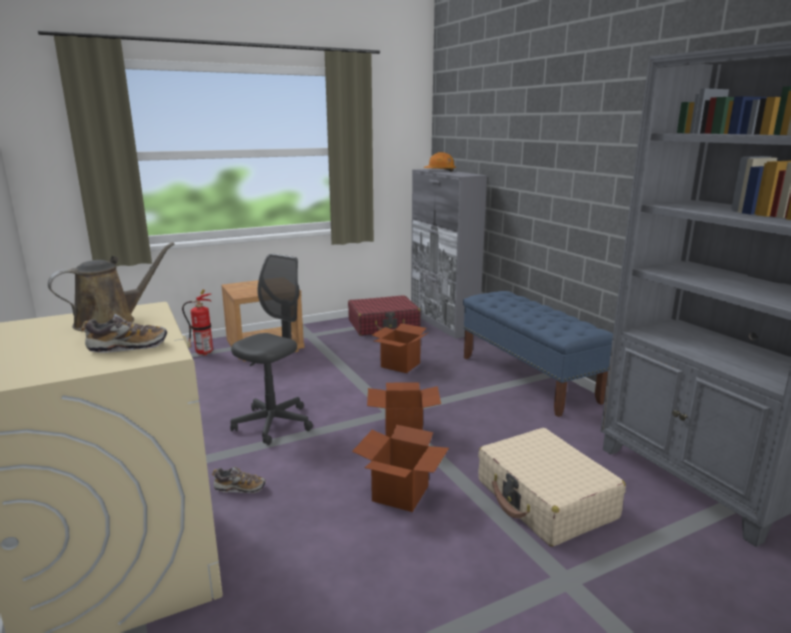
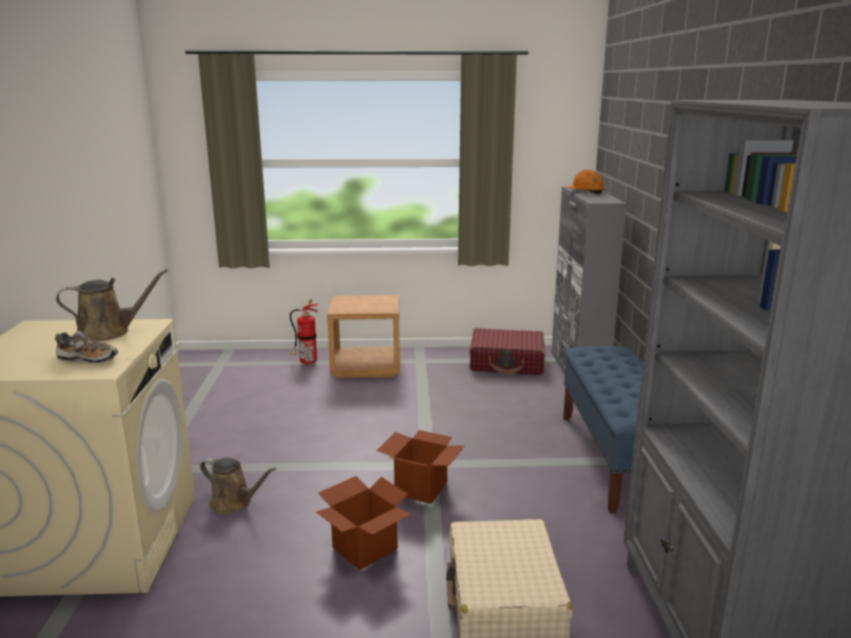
camera: 25 degrees right, 0 degrees up
shoe [212,467,266,493] -> brown watering can [200,457,276,514]
grey office chair [230,253,313,445] -> none
cardboard box [372,323,429,373] -> none

